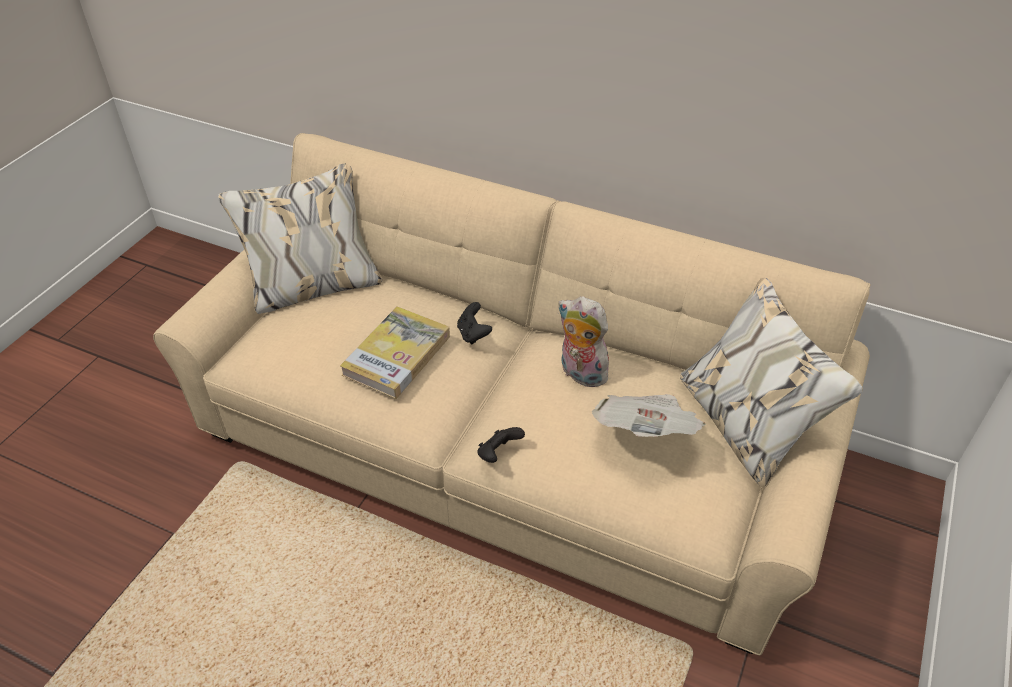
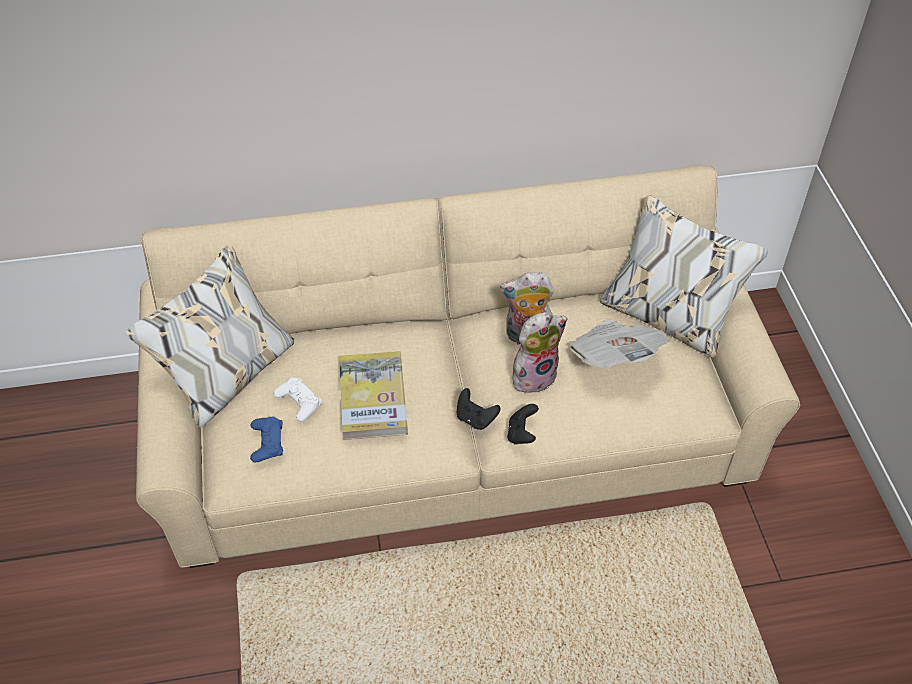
camera: 35 degrees left, 5 degrees up
black game controller [457,302,492,344] -> black game controller moved to [457,388,501,430]
none -> blue game controller [250,417,283,462]
none -> white game controller [273,378,322,422]
none -> plush toy [513,312,568,393]

